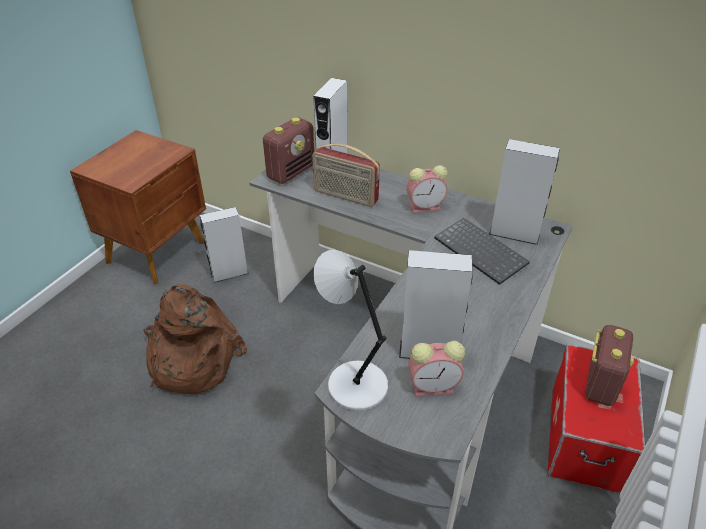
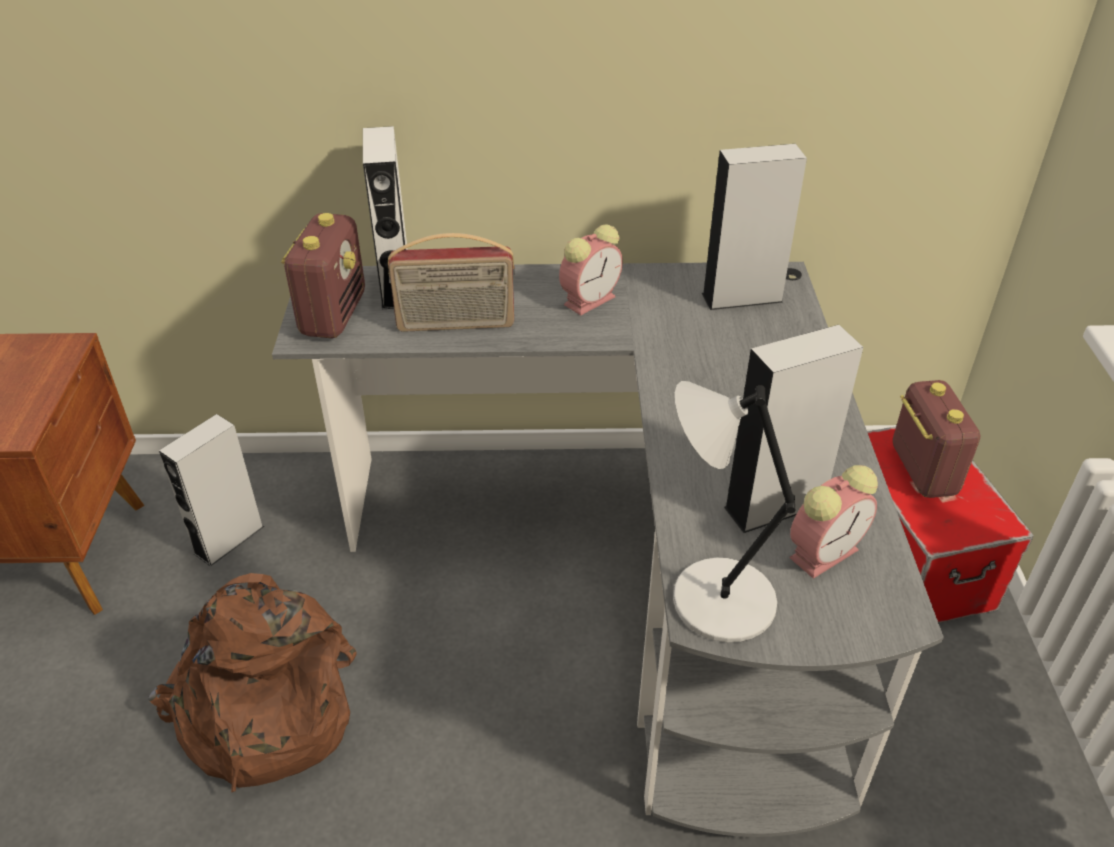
camera: 30 degrees left, 0 degrees up
keyboard [434,218,530,285] -> none

